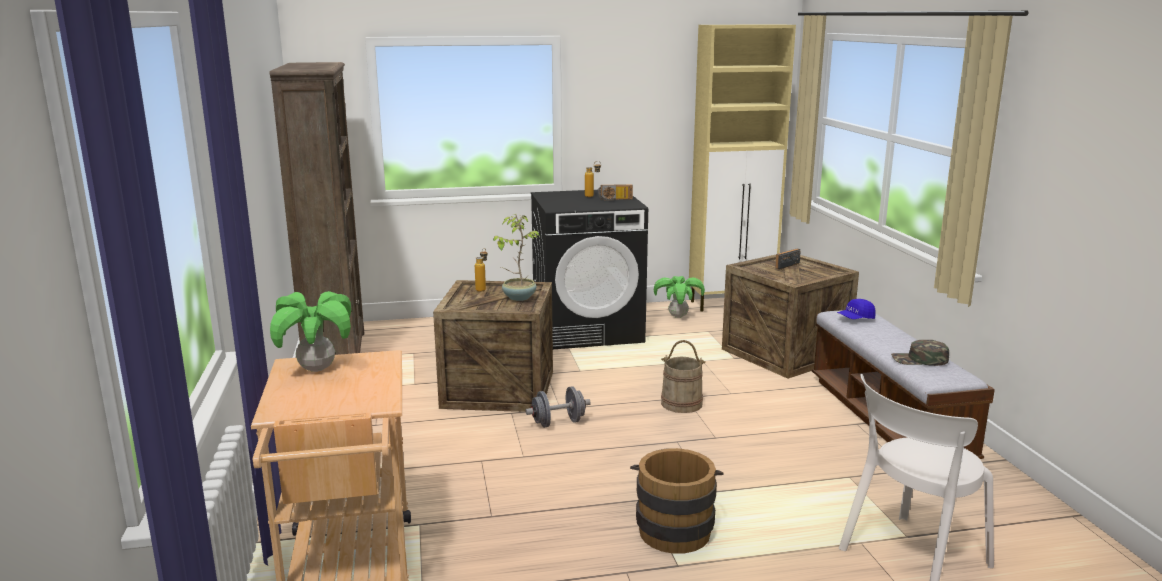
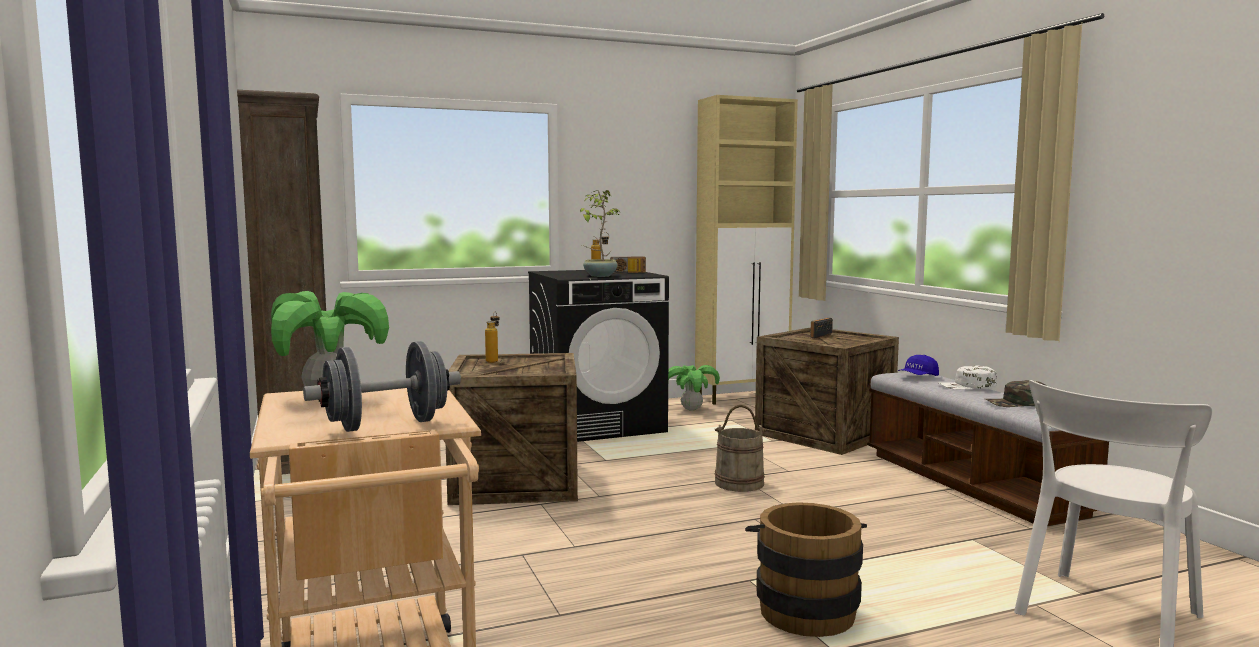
camera: 10 degrees left, 10 degrees down
potted plant [493,214,540,301] -> potted plant moved to [580,190,621,277]
grey dumbbell [526,386,591,428] -> grey dumbbell moved to [303,341,461,432]
none -> white cap [939,366,997,390]

